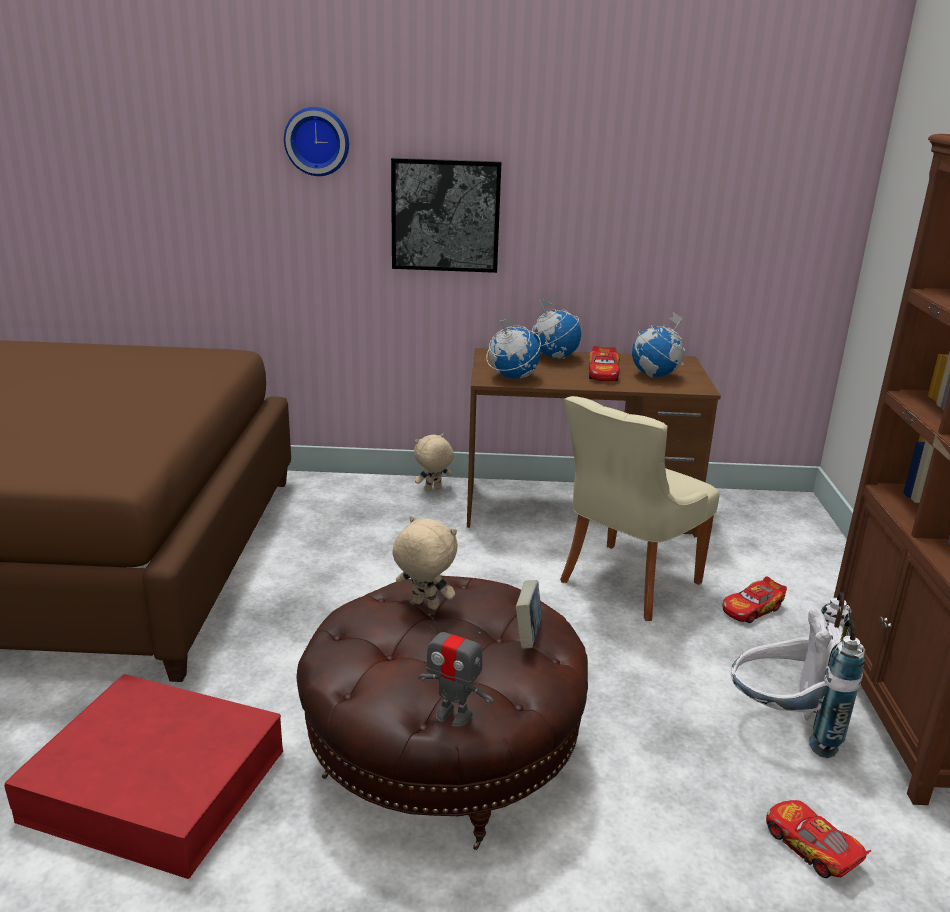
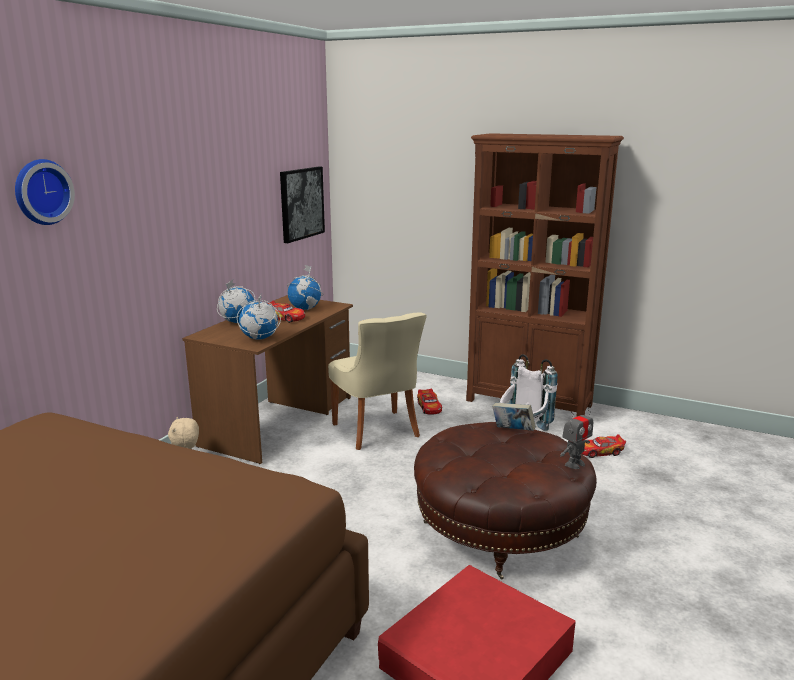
camera: 65 degrees left, 5 degrees down
picture [391,158,501,273] -> picture moved to [280,167,325,243]
beige plush toy [392,516,457,610] -> none

